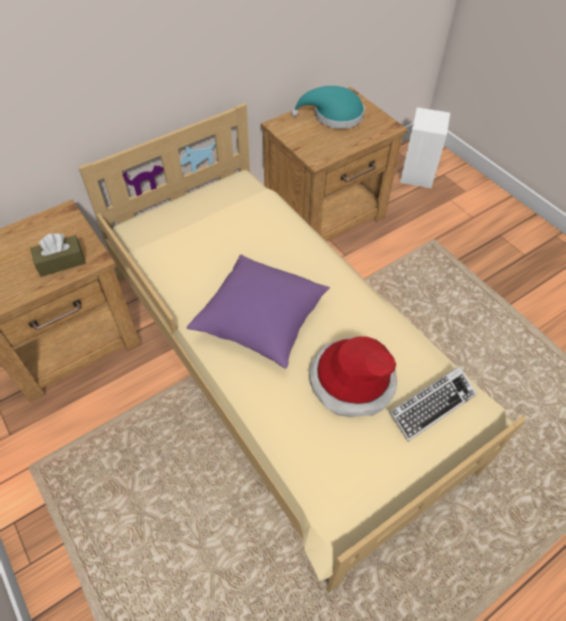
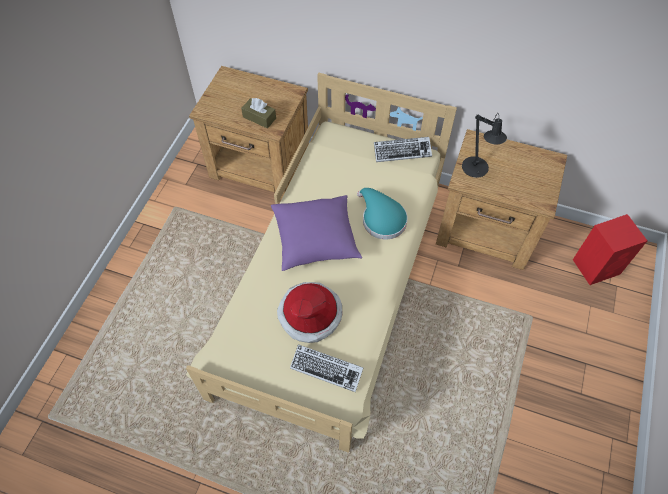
camera: 55 degrees right, 5 degrees up
turquoise hat [291,86,365,129] -> turquoise hat moved to [357,188,408,240]
white speaker [400,107,450,188] -> red speaker [573,214,647,285]
none -> keyboard [374,137,432,162]
none -> black table lamp [462,113,507,178]

